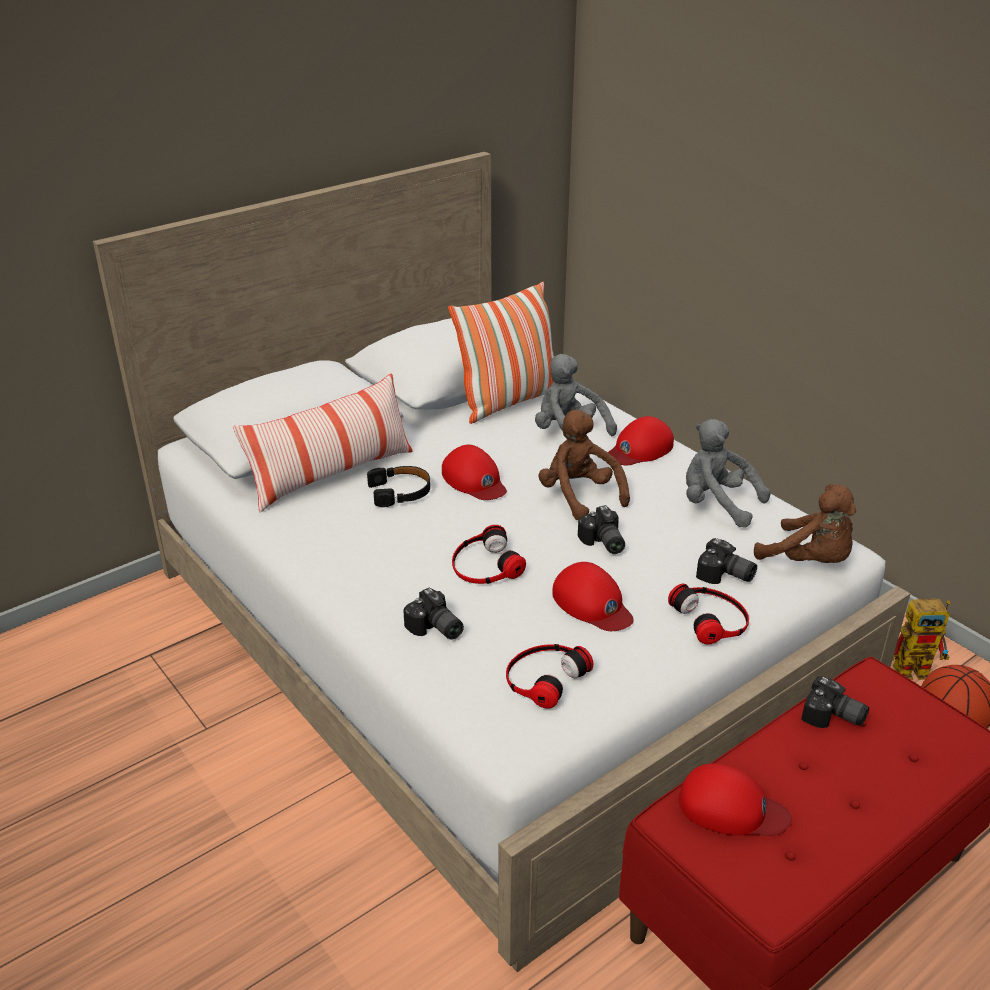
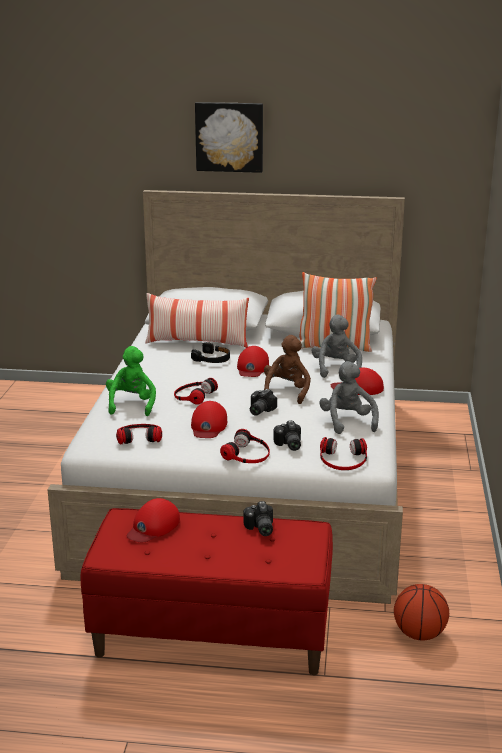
camera: 45 degrees right, 10 degrees down
camera [403,588,464,640] -> green plush toy [106,346,156,416]
red cap [679,763,792,836] -> red cap turned 60 degrees clockwise [127,498,180,542]
brown plush toy [754,484,856,563] -> headphones [320,437,367,470]
toy robot [892,599,951,680] -> none
none -> picture [195,102,263,173]

